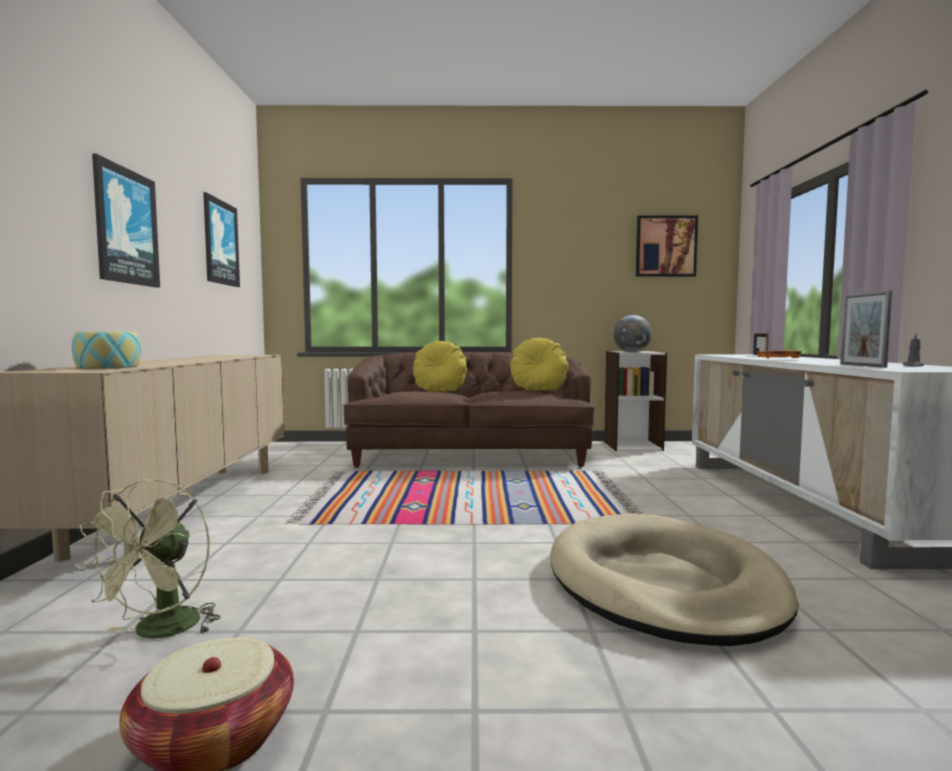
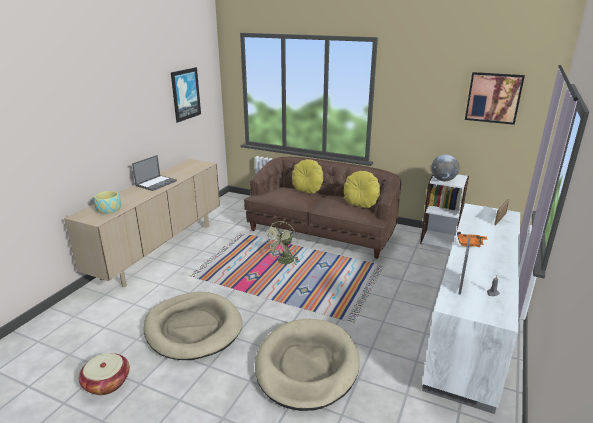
camera: 25 degrees right, 20 degrees up
green fan [75,478,221,639] -> green fan moved to [264,221,300,265]
picture [92,153,160,288] -> none
none -> laptop [132,155,177,191]
none -> beige dog bed [144,292,243,360]

